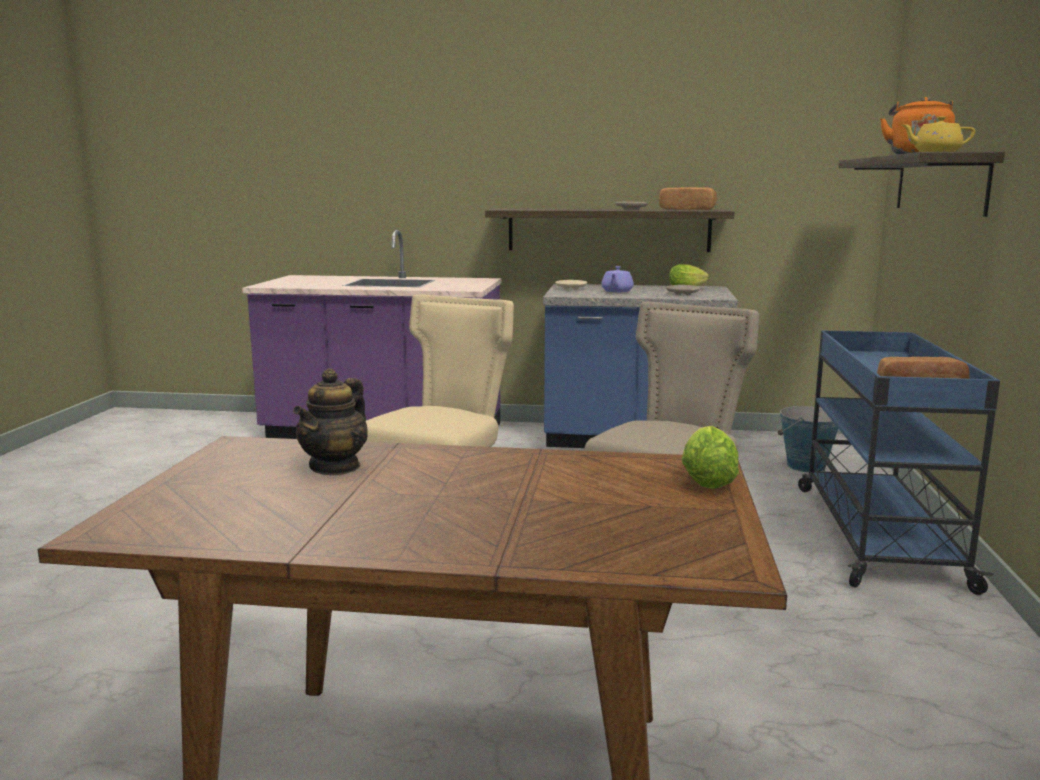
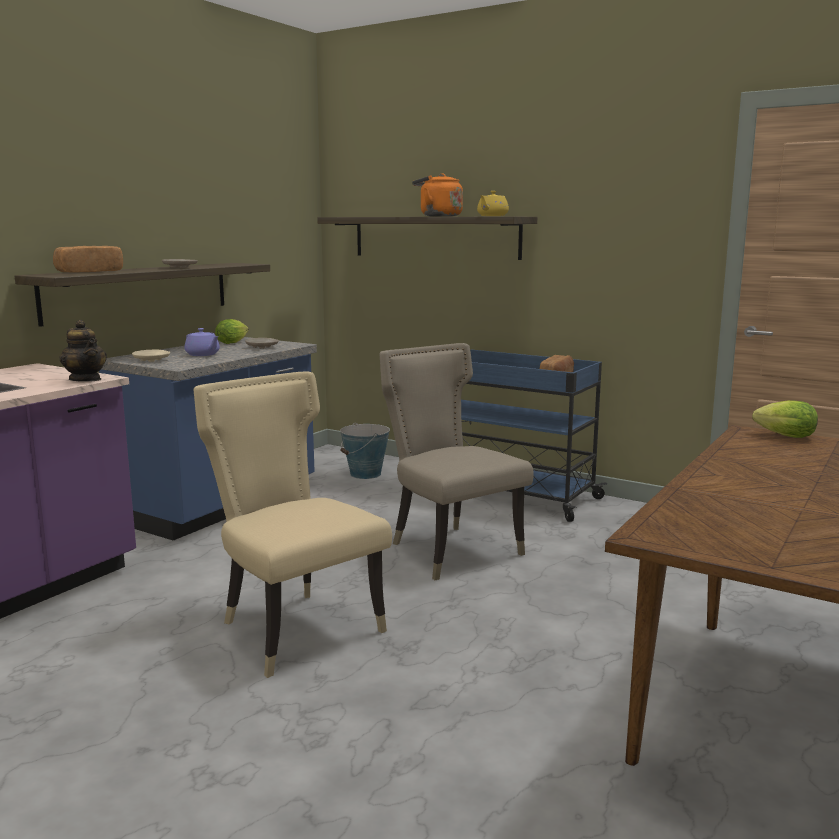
camera: 65 degrees left, 0 degrees up
teapot [293,368,368,475] -> teapot moved to [59,320,107,382]
bread [659,187,717,210] -> bread moved to [53,246,123,273]

